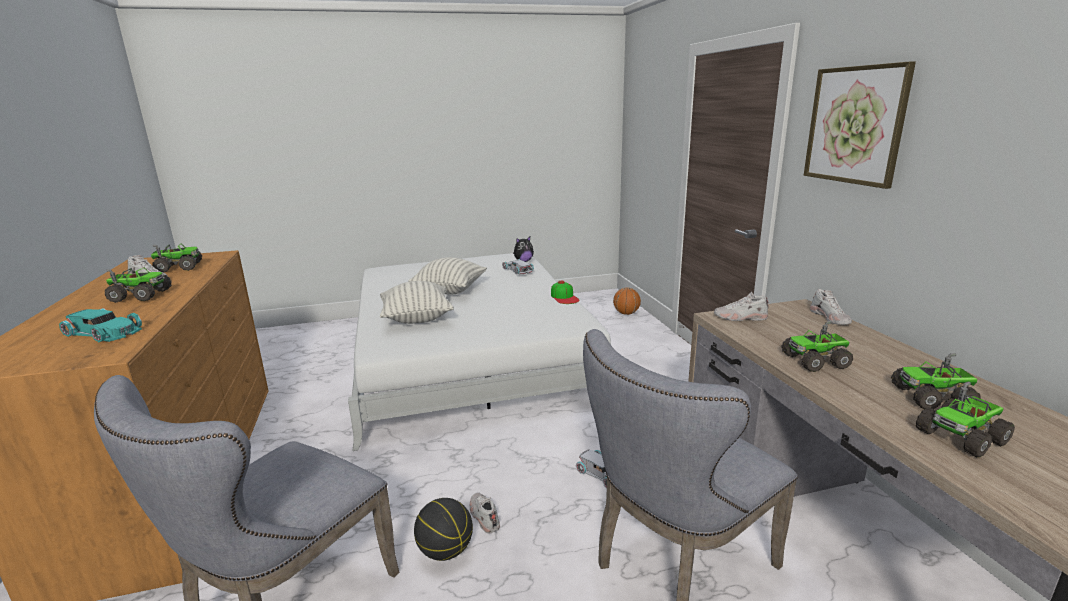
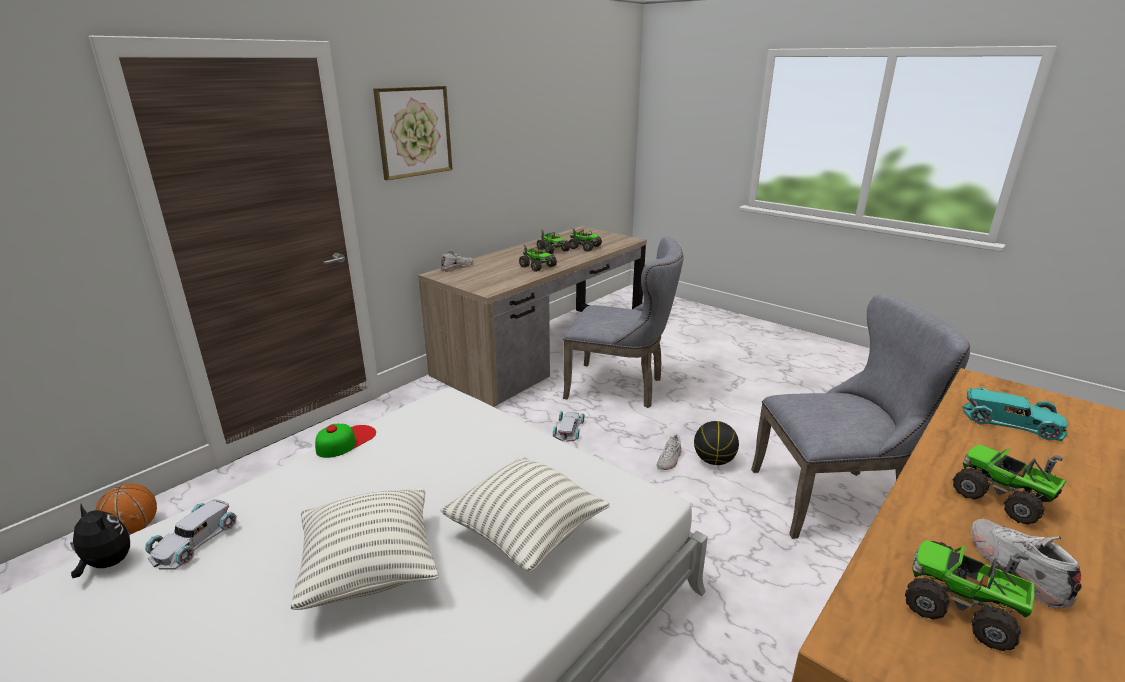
camera: 125 degrees left, 5 degrees up
turquoise toy car [59,308,142,342] -> turquoise toy car turned 135 degrees clockwise [962,388,1068,441]
white shoe [714,292,769,321] -> none

